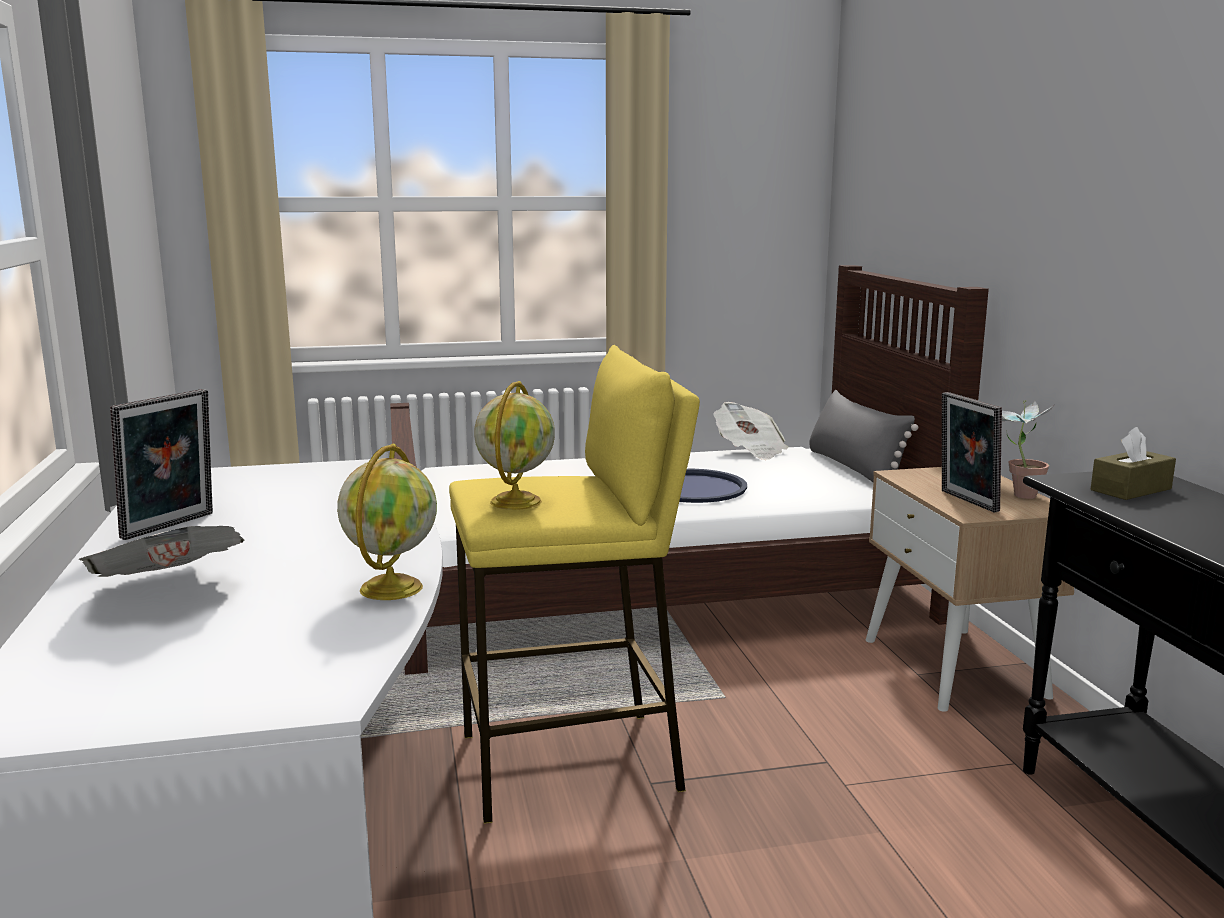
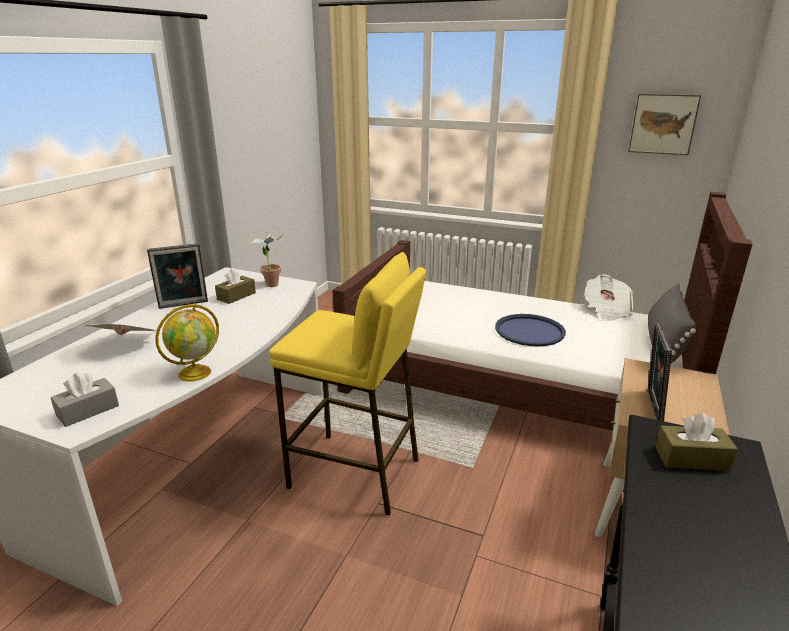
camera: 35 degrees right, 10 degrees up
globe [474,381,555,510] -> none
potted plant [1002,400,1054,499] -> potted plant moved to [251,234,283,287]
none -> grey tissue box [50,372,119,427]
none -> brown tissue box [215,268,256,304]
none -> picture [628,94,701,155]

